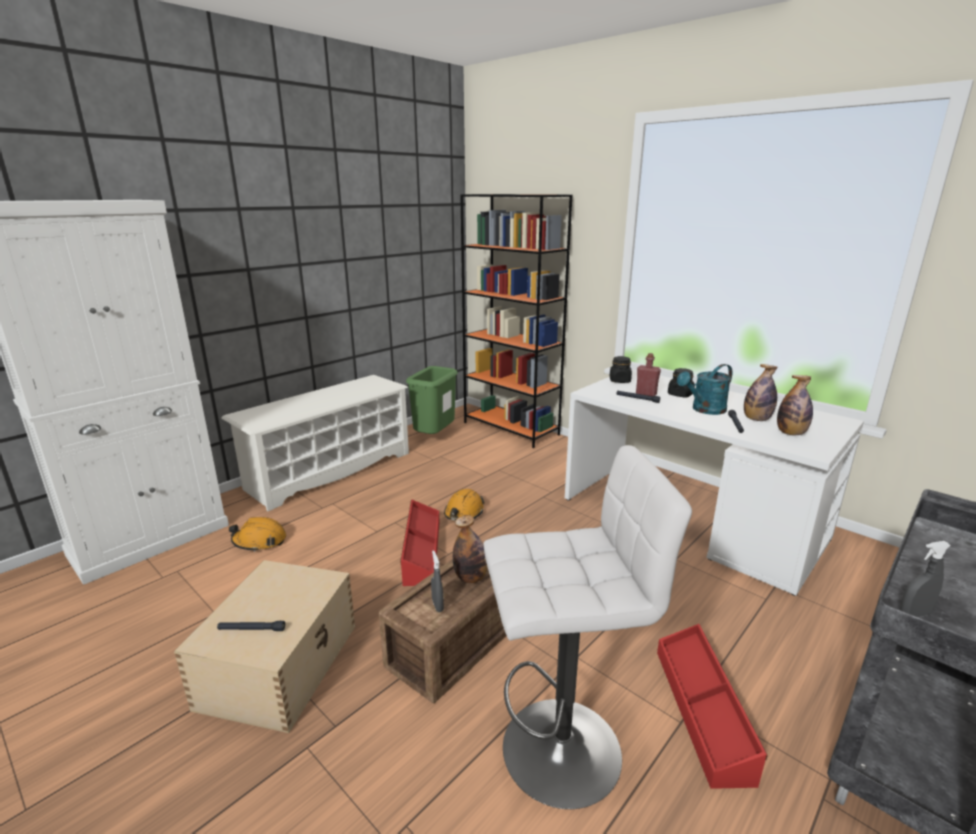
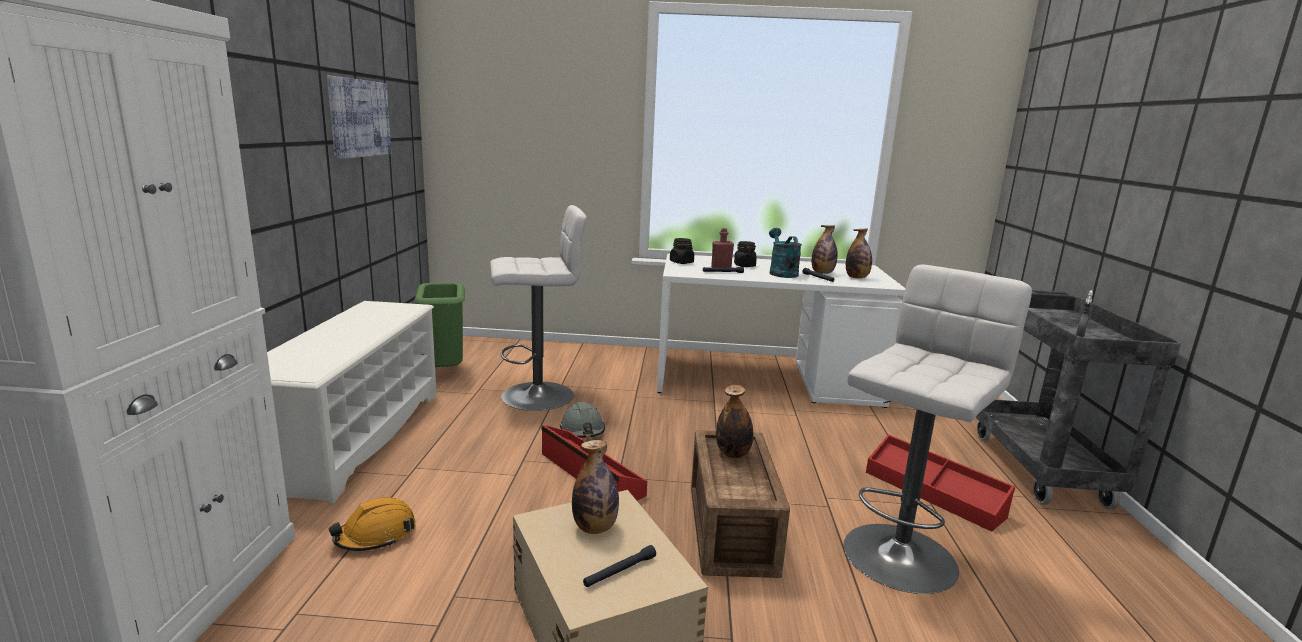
camera: 40 degrees left, 5 degrees down
grey spray bottle [431,550,444,612] -> none
orange hard hat [444,489,485,521] -> grey hard hat [560,402,605,438]
orange bookcase [460,194,572,448] -> none
turquoise watering can [677,364,732,415] -> turquoise watering can turned 150 degrees clockwise [769,228,802,278]
none -> picture [327,76,391,159]
none -> white stool [490,205,587,411]
none -> bottle [572,440,619,534]

